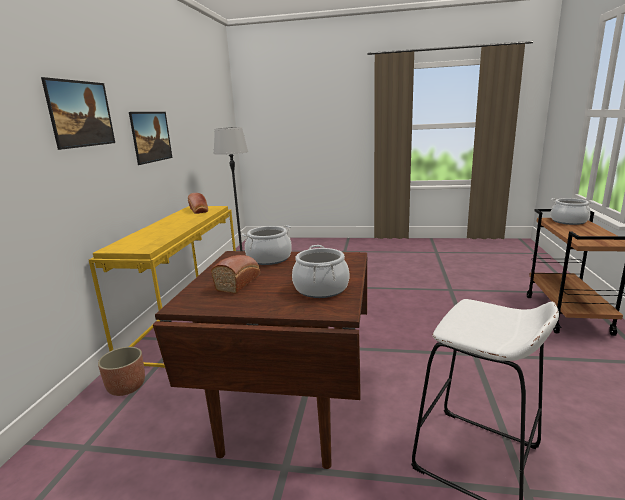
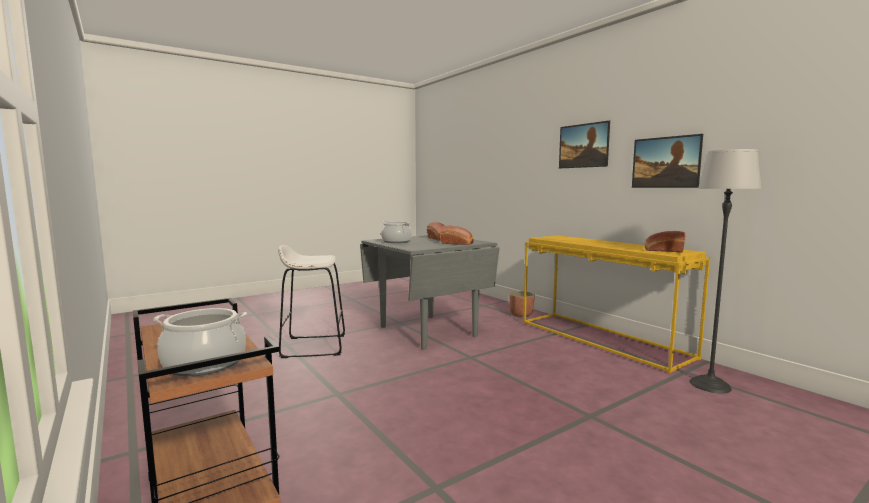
camera: 135 degrees right, 10 degrees down
brown dining table [153,251,367,469] -> grey dining table [360,235,500,350]
cooking pot [242,225,292,265] -> bread [441,226,474,245]

